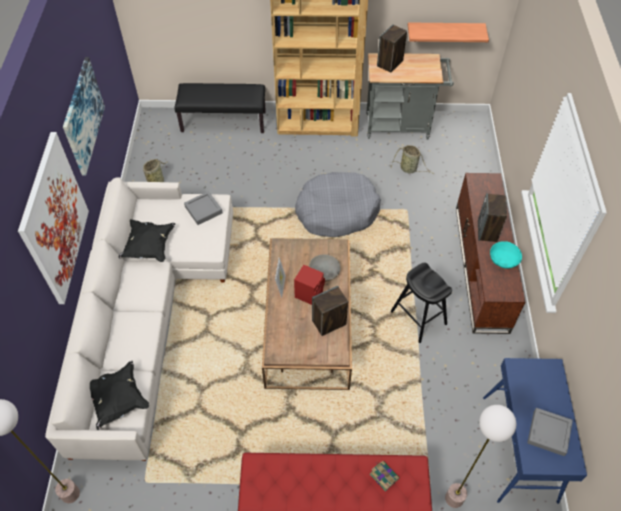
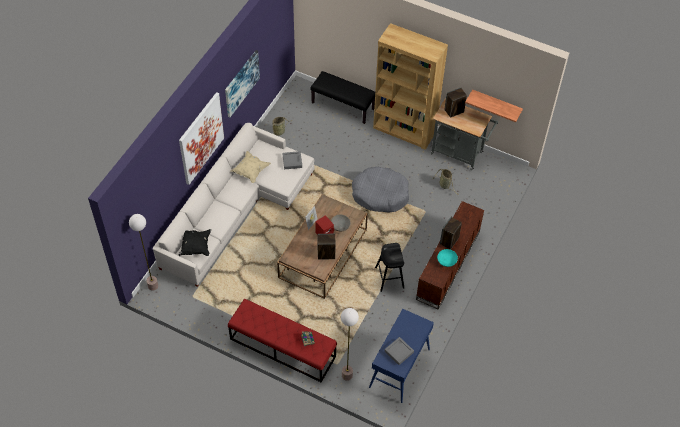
camera: 25 degrees right, 0 degrees up
black pillow [118,219,176,262] -> beige pillow [230,151,271,183]

